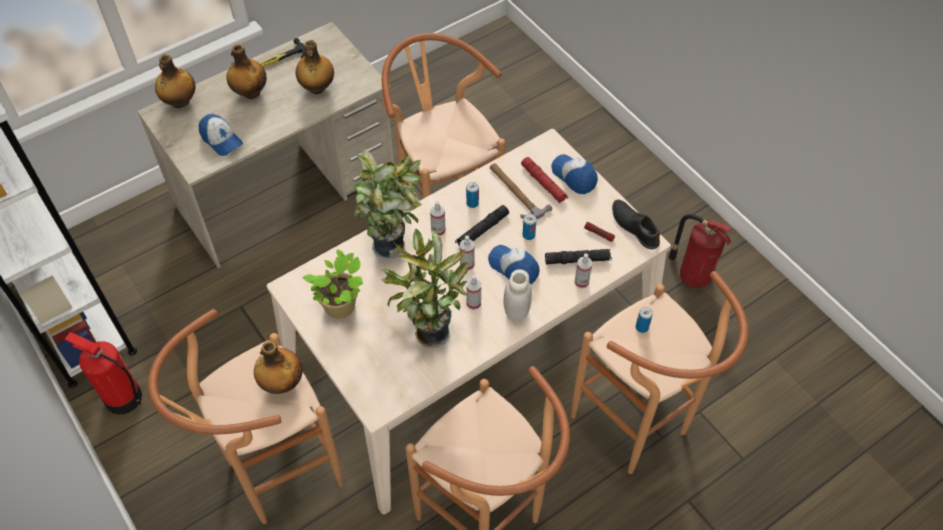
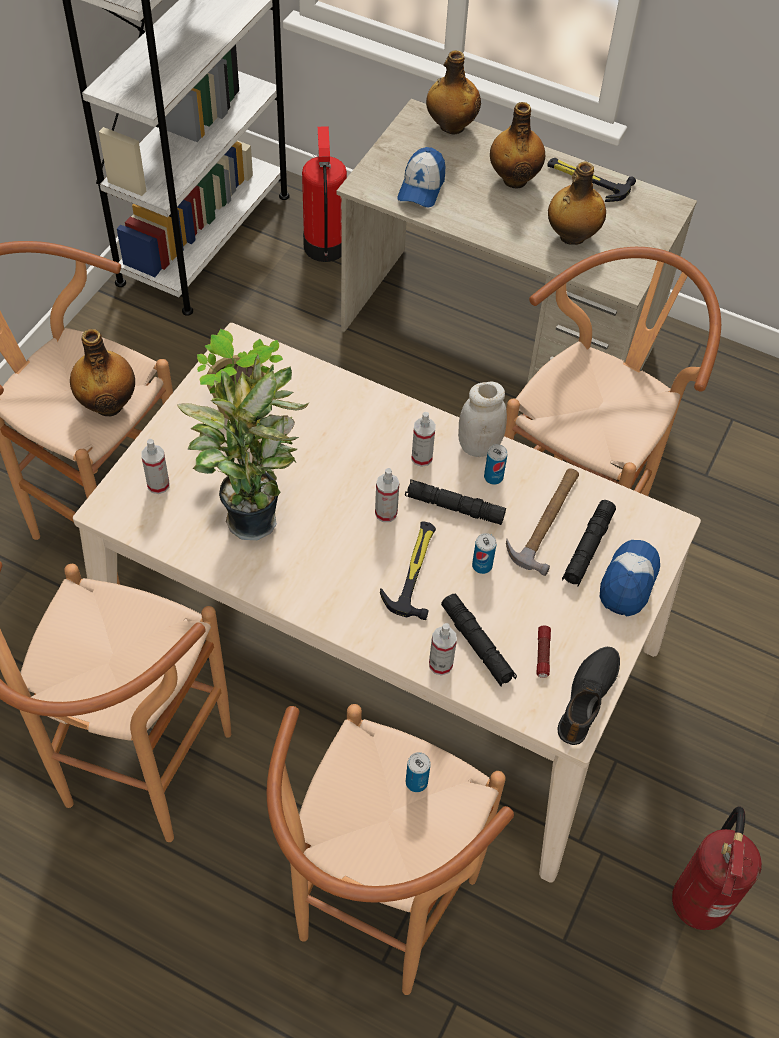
camera: 60 degrees right, 0 degrees up
fire extinguisher [65,332,142,414] -> fire extinguisher moved to [302,127,347,262]
potted plant [353,150,423,260] -> none
spray bottle [466,275,481,310] -> spray bottle moved to [141,439,169,494]
cap [488,245,539,285] -> hammer [380,521,436,620]
white jar [504,269,532,321] -> white jar moved to [458,381,507,457]
red flashlight [521,157,568,203] -> black flashlight [562,500,616,587]

